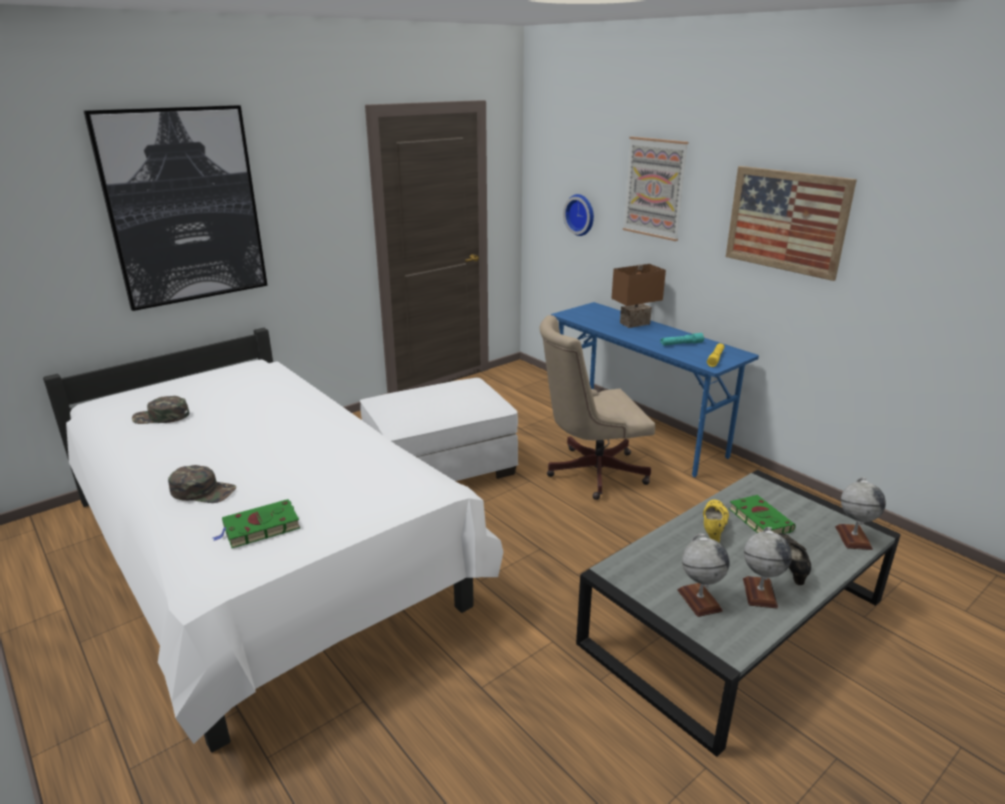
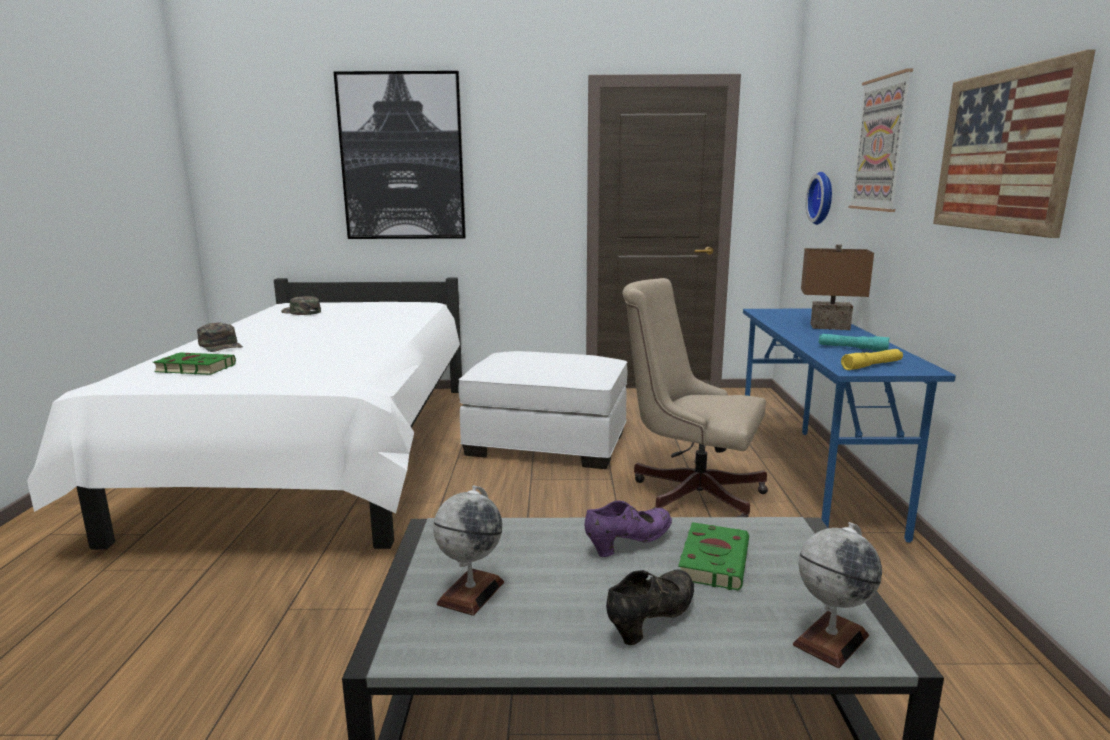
camera: 40 degrees right, 10 degrees down
yellow shoe [703,500,729,542] -> purple shoe [585,501,672,557]
globe [743,527,792,609] -> none

